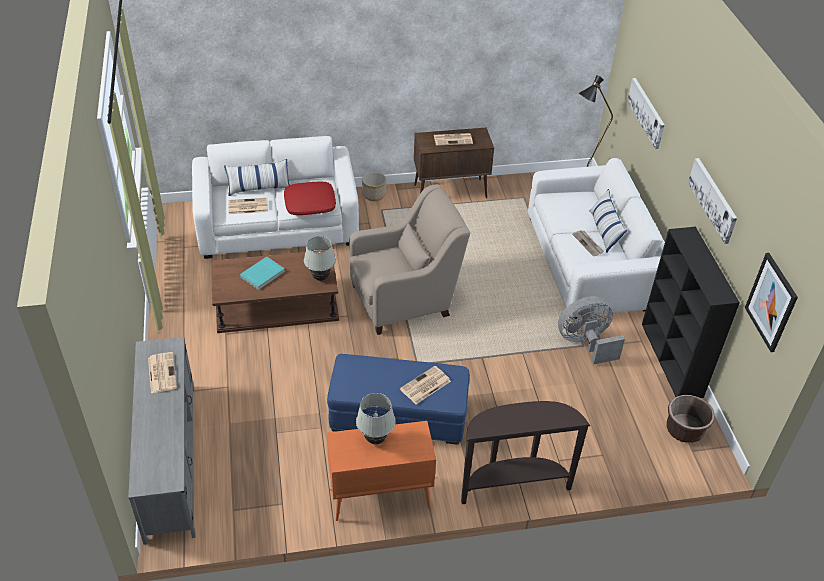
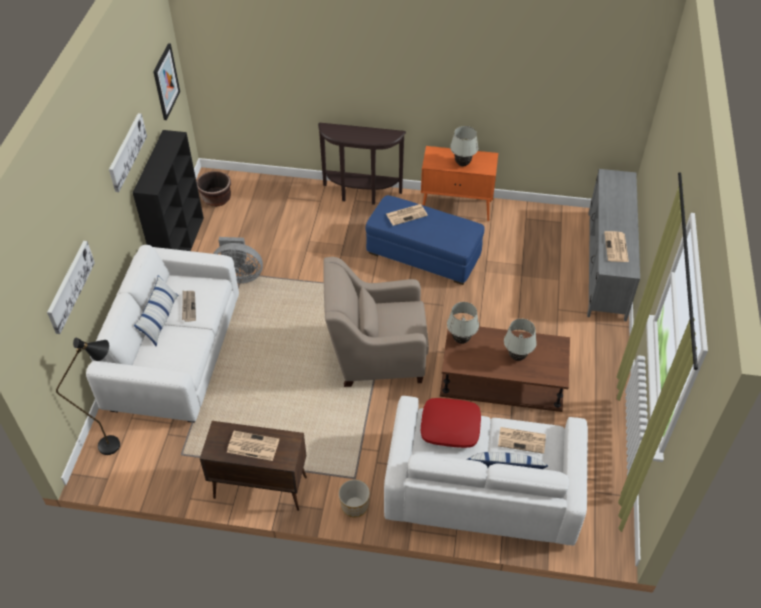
camera: 160 degrees left, 5 degrees up
turquoise book [240,257,285,290] -> white table lamp [504,319,537,361]

